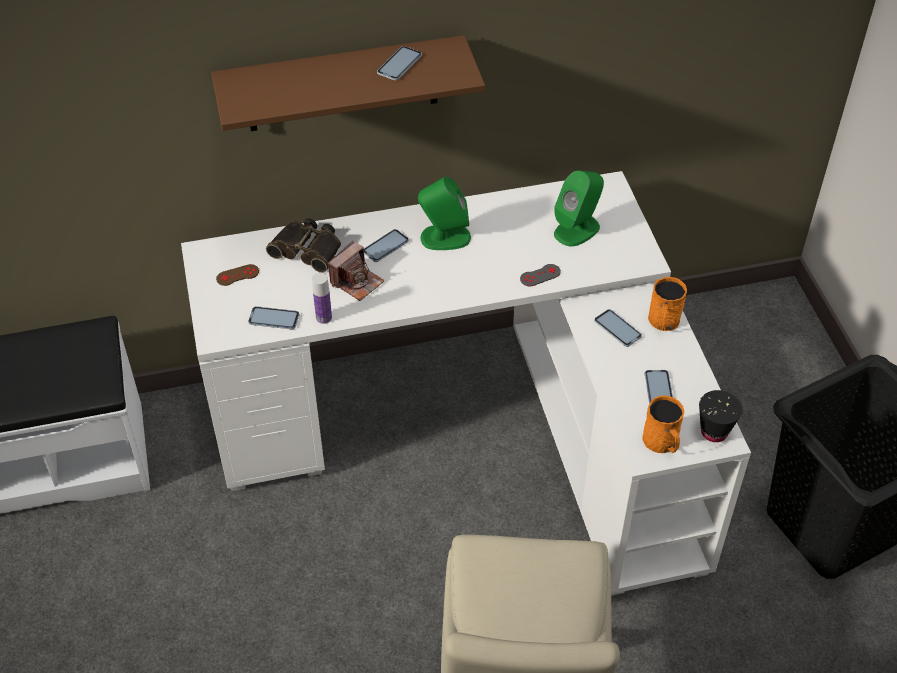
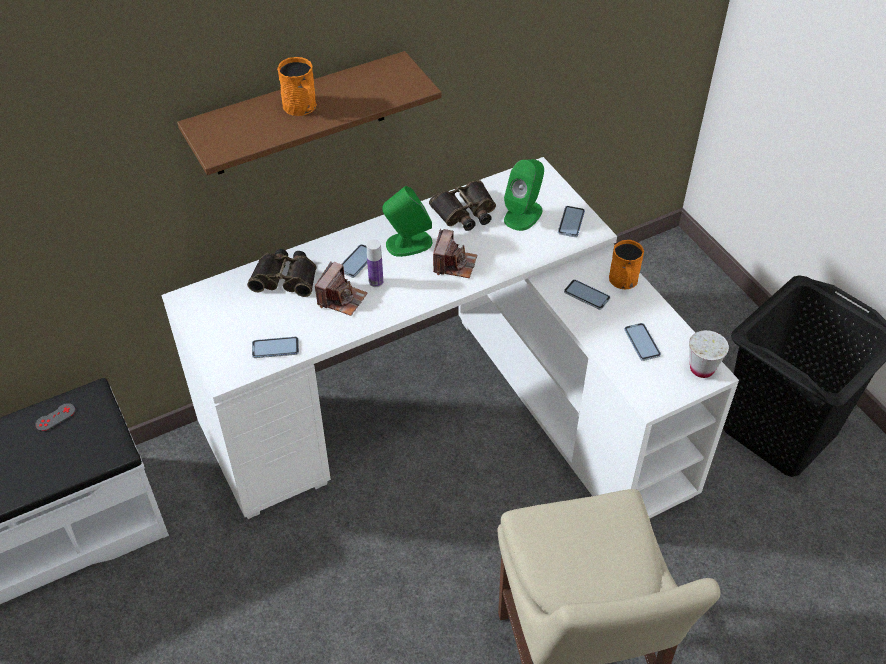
camera: 15 degrees left, 0 degrees up
brown game controller [216,264,259,286] -> none
bottle [312,273,332,324] -> bottle moved to [366,239,383,287]
phone [377,46,422,80] -> phone moved to [558,206,585,237]
grey game controller [520,264,561,286] -> grey game controller moved to [35,403,75,431]
orange mug [642,395,684,453] -> orange mug moved to [277,57,317,116]
black cup [699,390,743,442] -> white cup [689,330,729,378]
none -> binoculars [429,180,496,231]
none -> camera [433,229,477,278]

